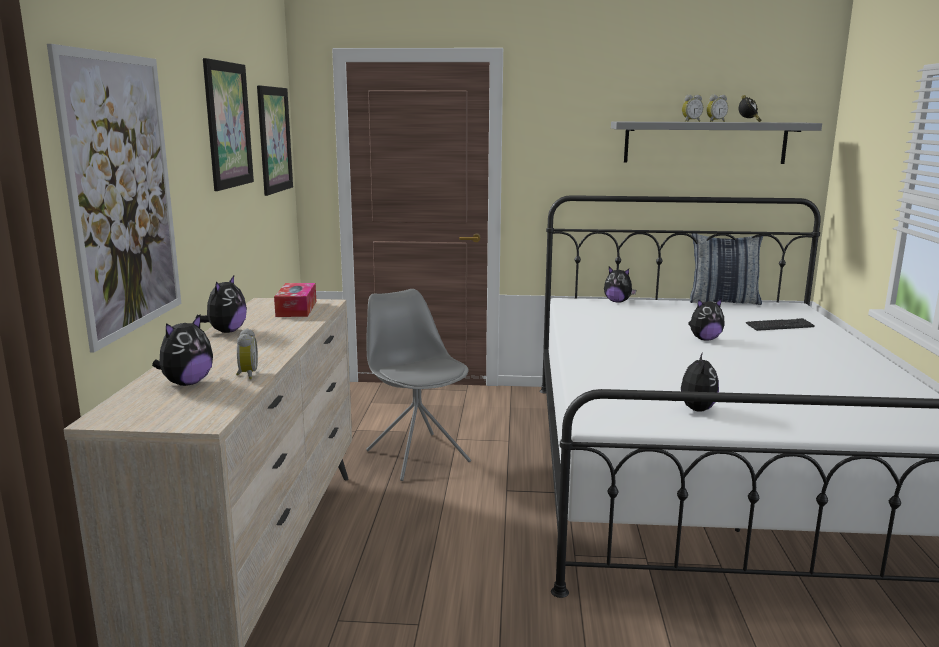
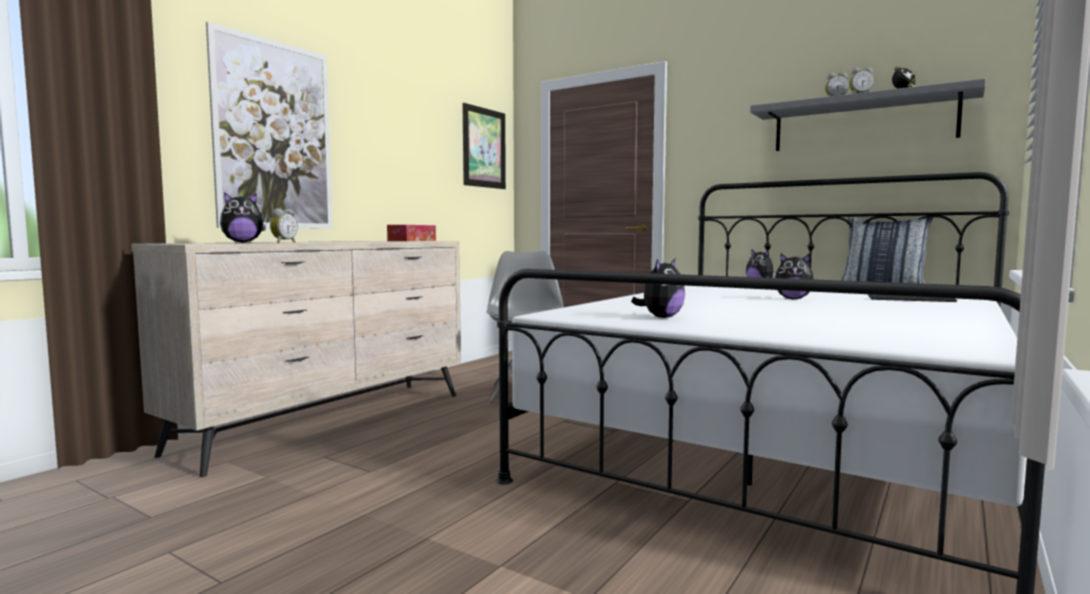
camera: 30 degrees right, 10 degrees down
plush toy [195,276,247,333] -> none
picture [203,58,254,191] -> none

